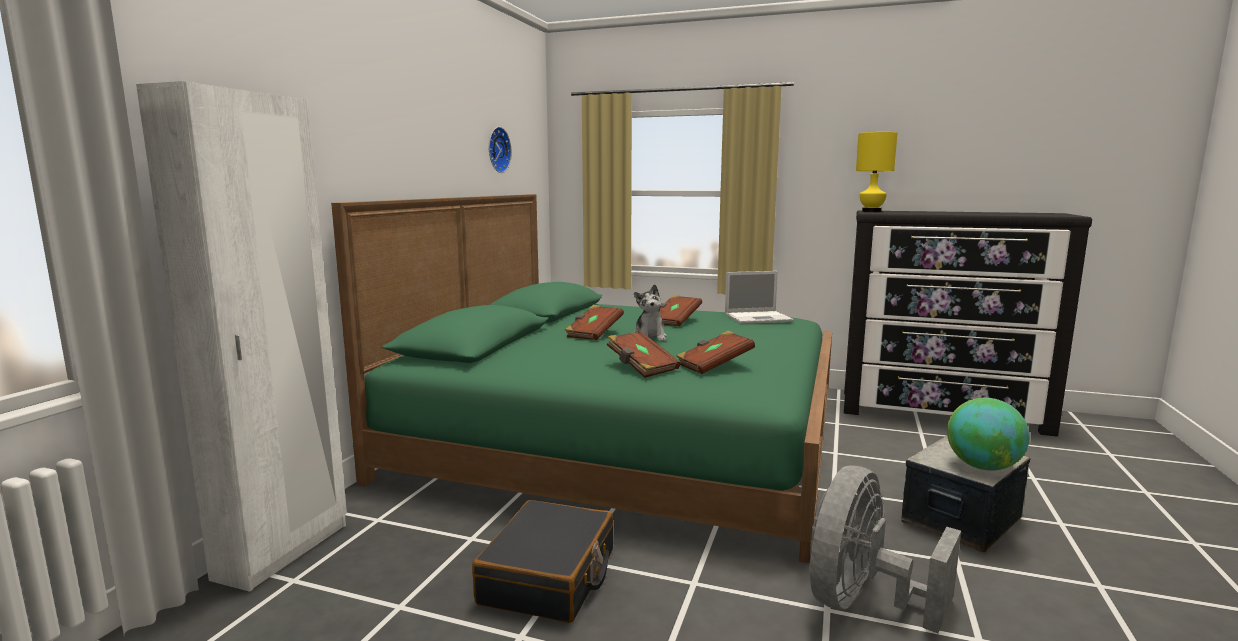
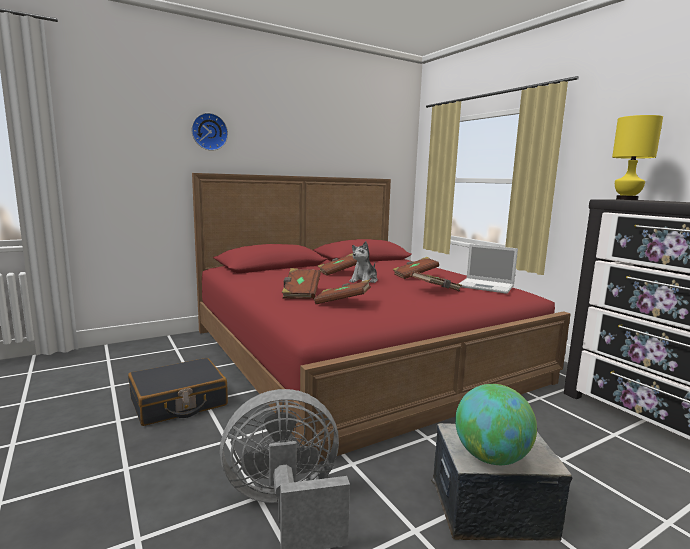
camera: 40 degrees right, 0 degrees up
white wardrobe [136,81,347,592] -> none
green bed [331,194,832,563] -> red bed [192,173,571,465]
wall clock [489,127,512,173] -> wall clock moved to [191,113,228,151]
none -> brown book [410,271,462,292]

